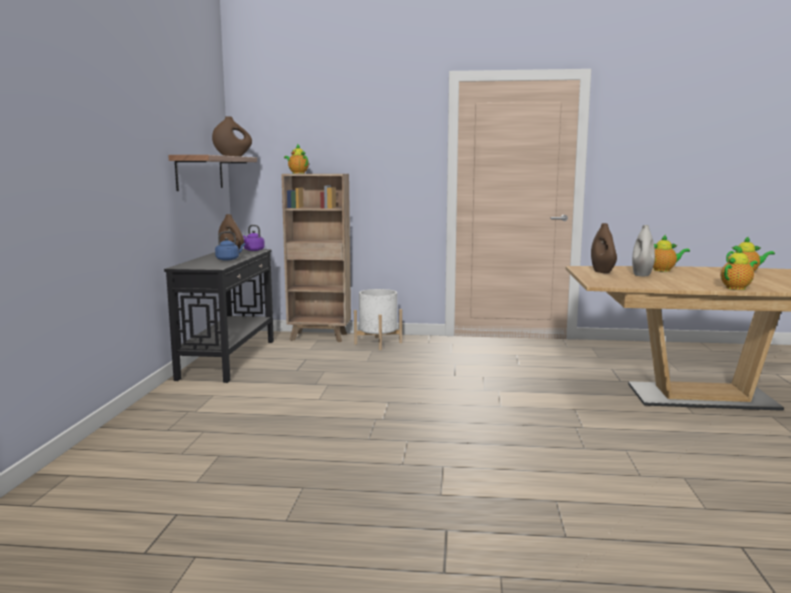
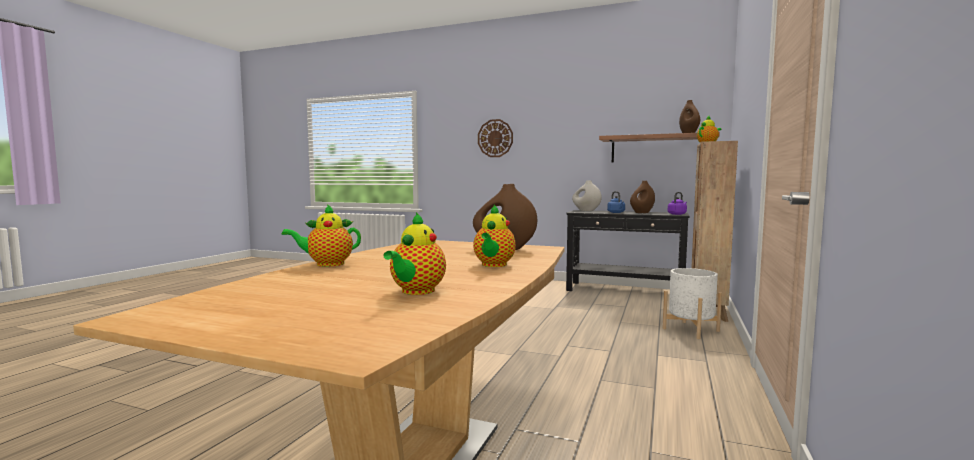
camera: 105 degrees right, 5 degrees down
white vase [632,225,655,276] -> white vase moved to [572,180,602,211]
teapot [720,246,758,290] -> teapot turned 90 degrees clockwise [282,204,361,267]
none -> wall clock [478,119,513,157]

